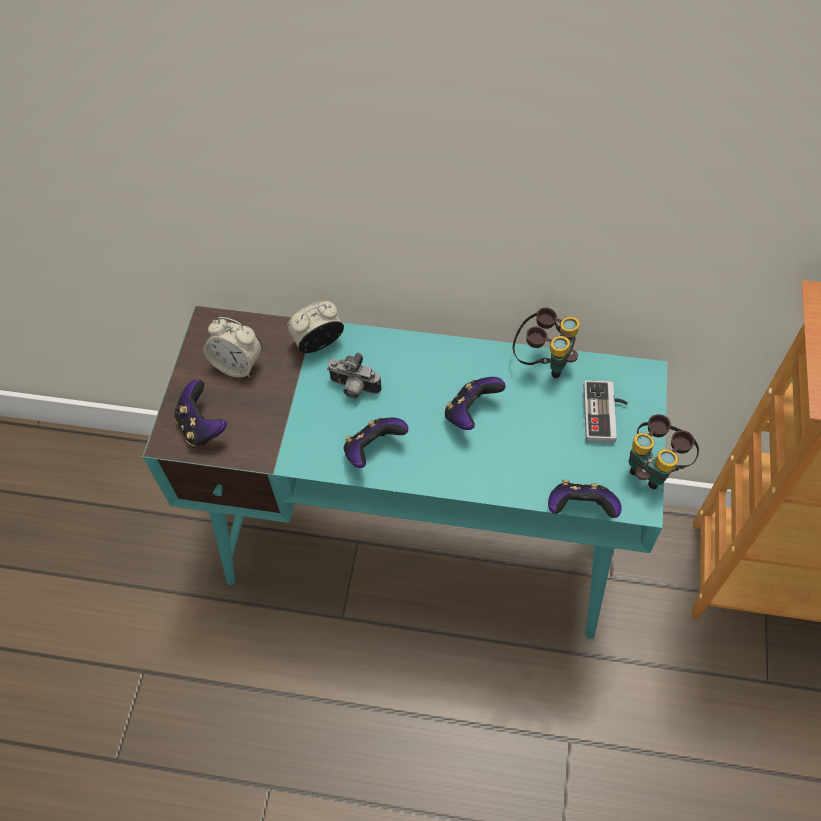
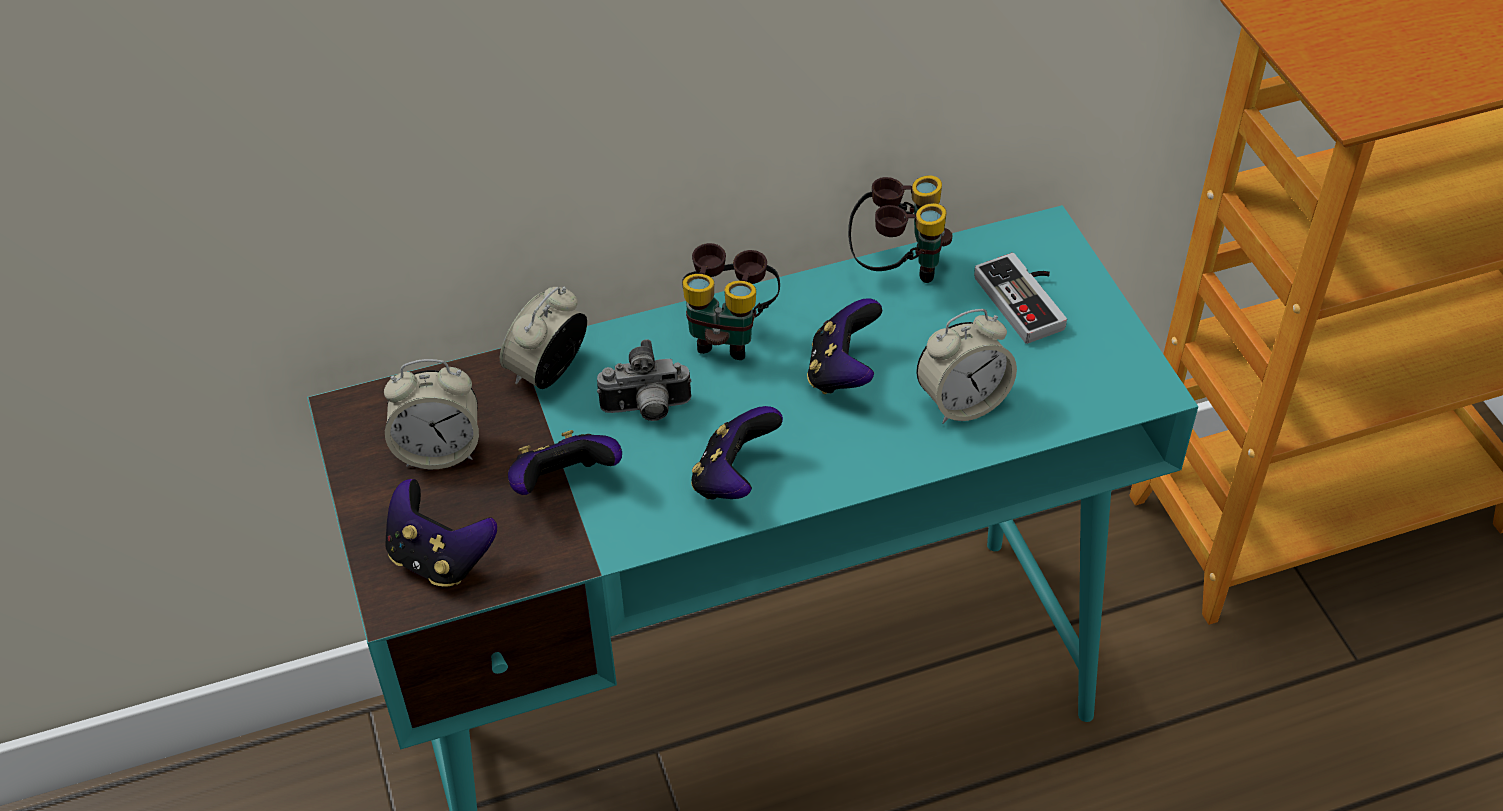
camera: 30 degrees left, 10 degrees down
game controller [548,480,622,518] -> game controller moved to [508,430,622,495]
binoculars [629,414,699,489] -> binoculars moved to [682,243,780,360]
none -> alarm clock [916,309,1017,424]

